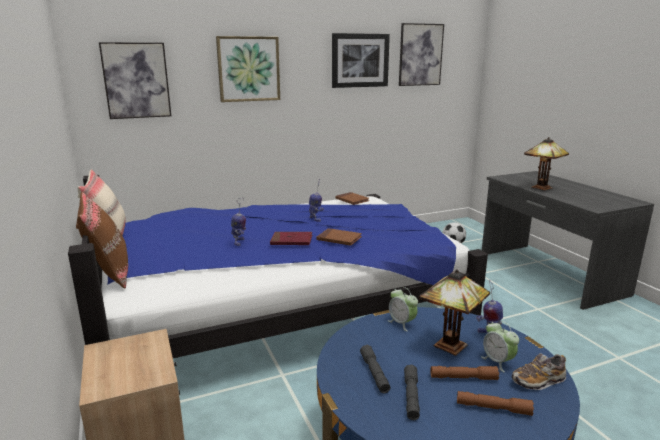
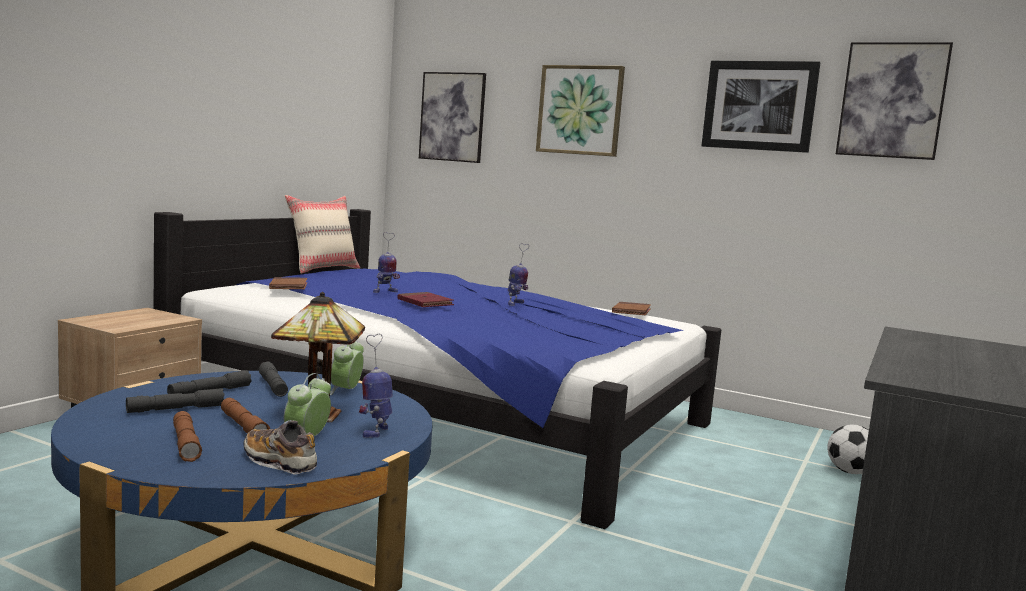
camera: 50 degrees right, 10 degrees down
brown pillow [76,192,128,288] -> none
brown book [316,228,362,246] -> brown book moved to [269,277,307,289]
table lamp [524,137,569,191] -> none
none -> grey flashlight [259,361,288,397]

